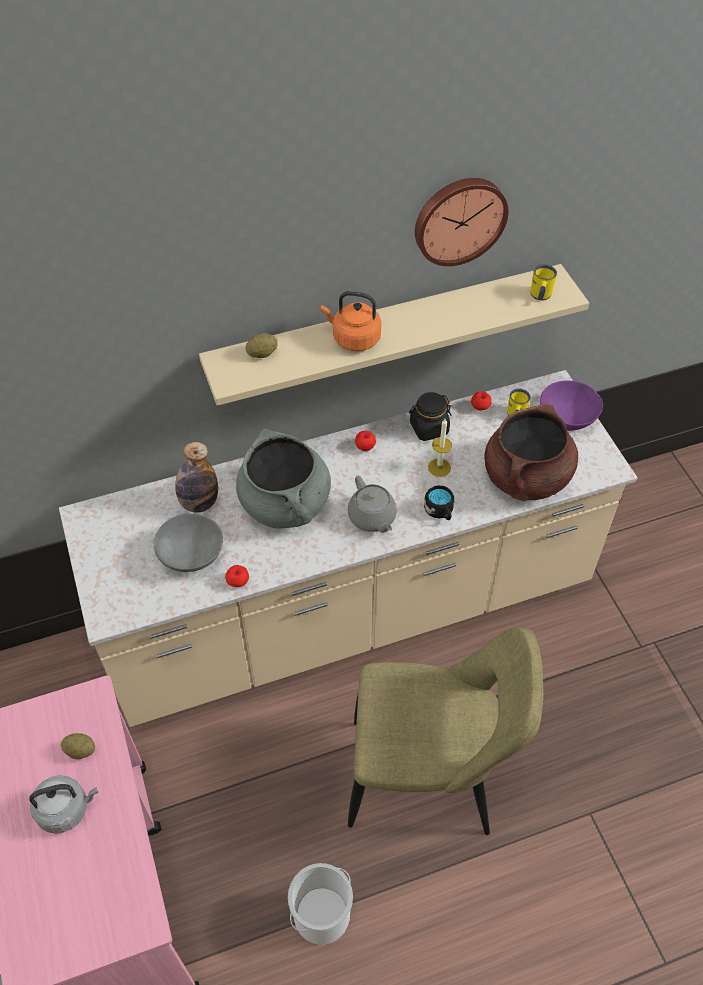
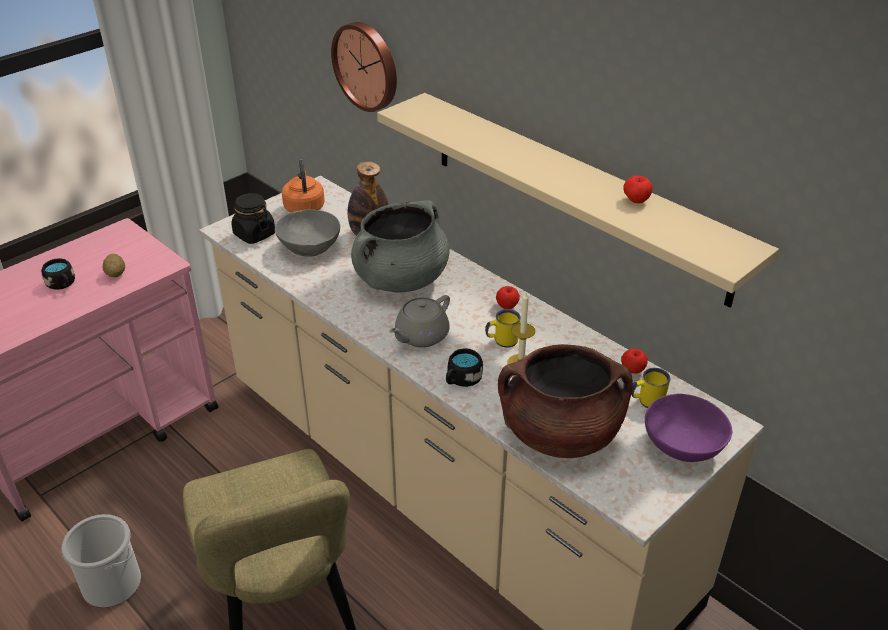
camera: 65 degrees right, 15 degrees down
grey kettle [29,775,99,834] -> black mug [41,258,75,290]
apple [225,565,249,587] -> apple moved to [623,176,652,203]
potato [246,333,278,358] -> none
orange kettle [321,291,381,351] -> orange kettle moved to [282,159,325,212]
black jar [409,392,452,441] -> black jar moved to [231,193,275,244]
wall clock [415,178,509,266] -> wall clock moved to [331,22,397,112]
yellow mug [531,264,557,300] -> yellow mug moved to [485,309,521,348]

